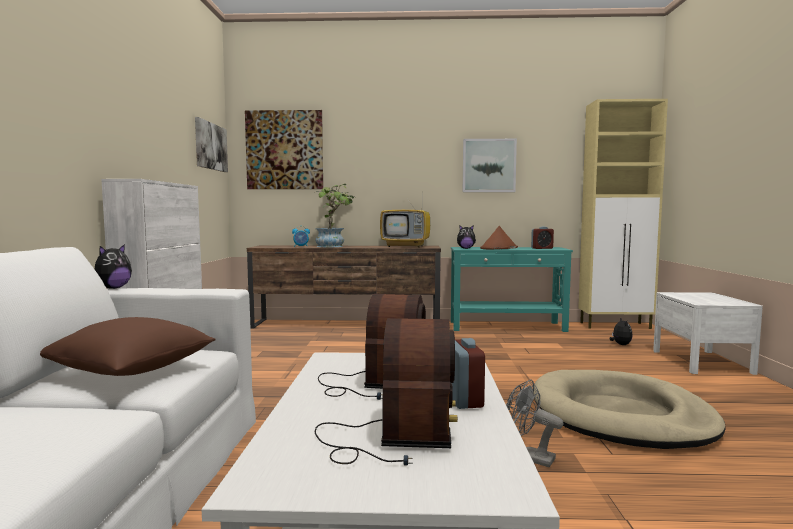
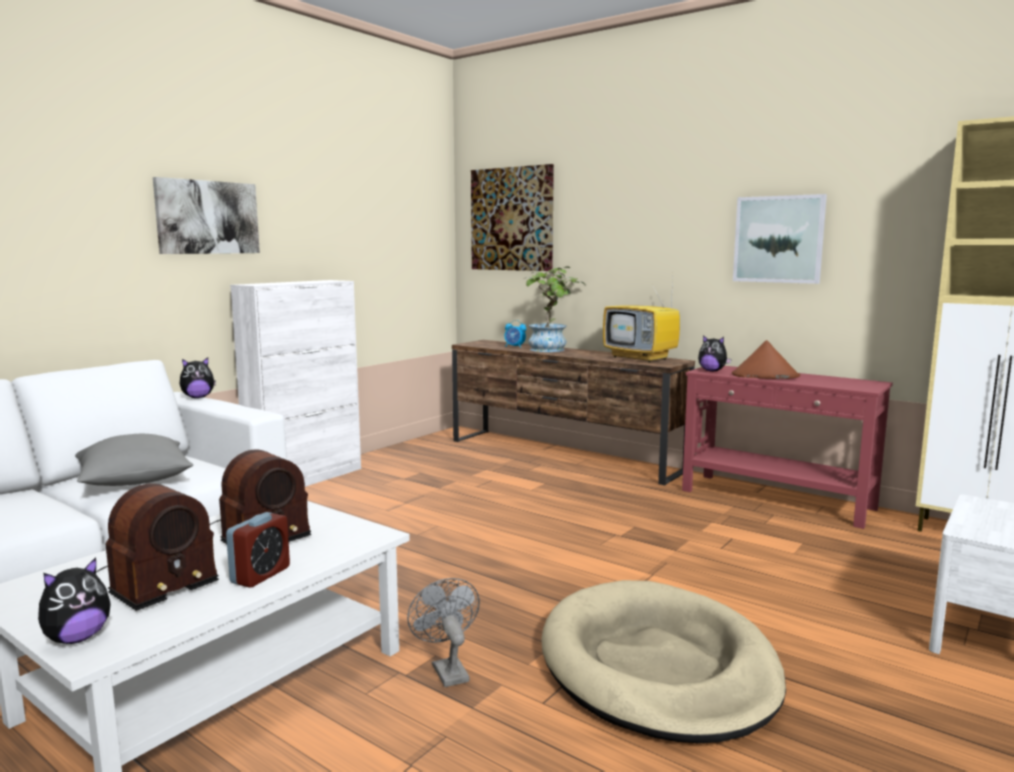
camera: 35 degrees right, 5 degrees up
brown pillow [40,317,216,376] -> grey pillow [75,434,193,486]
picture [195,117,228,172] -> picture moved to [153,177,260,254]
turquoise console table [451,247,573,332] -> red console table [682,366,893,529]
alarm clock [531,227,554,249] -> none
plush toy [610,318,633,345] -> plush toy moved to [38,558,111,644]

